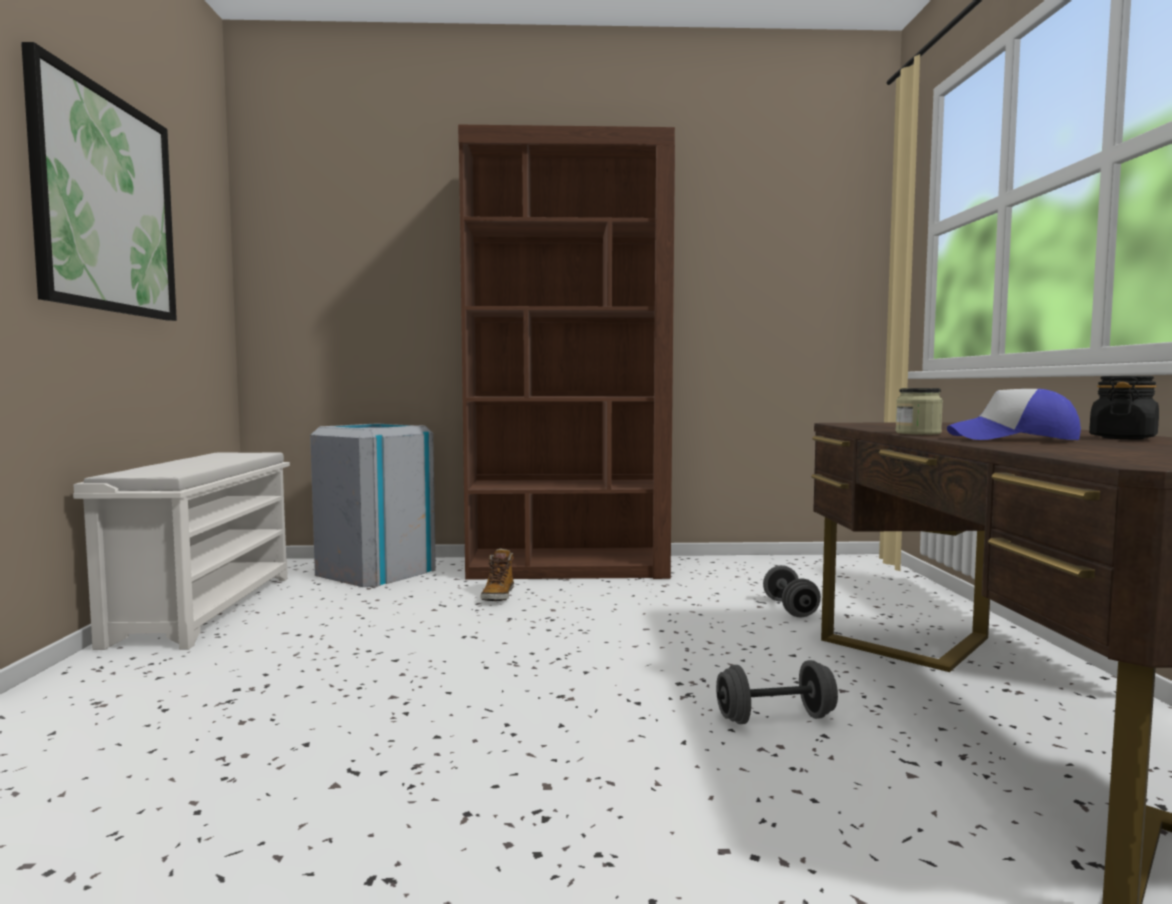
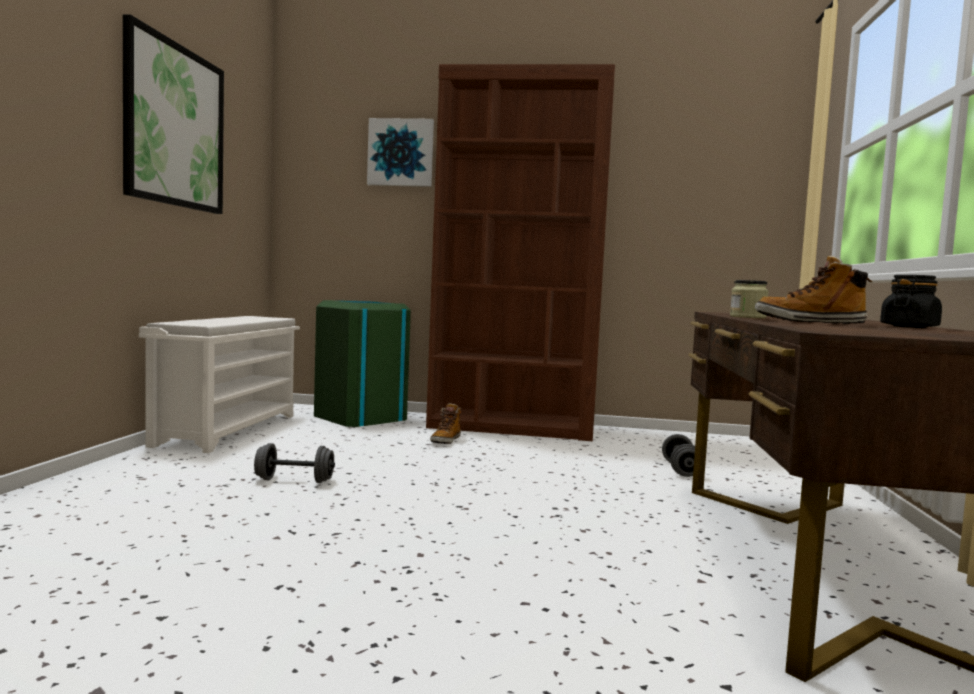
camera: 10 degrees right, 0 degrees up
grey trash can [310,424,436,587] -> green trash can [314,300,411,427]
grey dumbbell [716,660,838,724] -> grey dumbbell moved to [254,443,335,483]
cap [947,389,1081,440] -> boot [755,255,872,324]
none -> picture [367,118,434,187]

